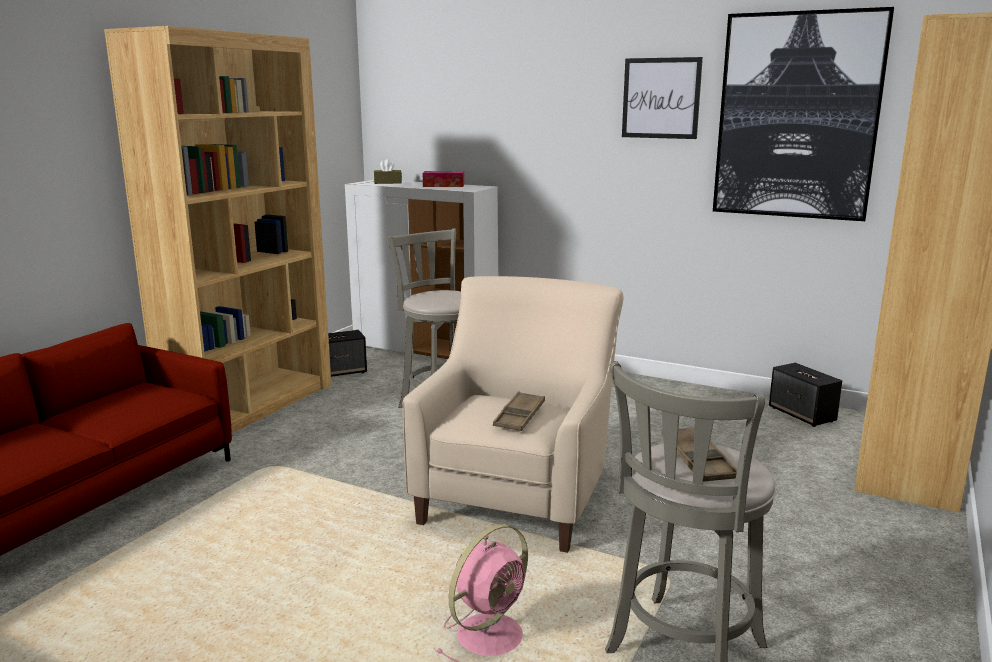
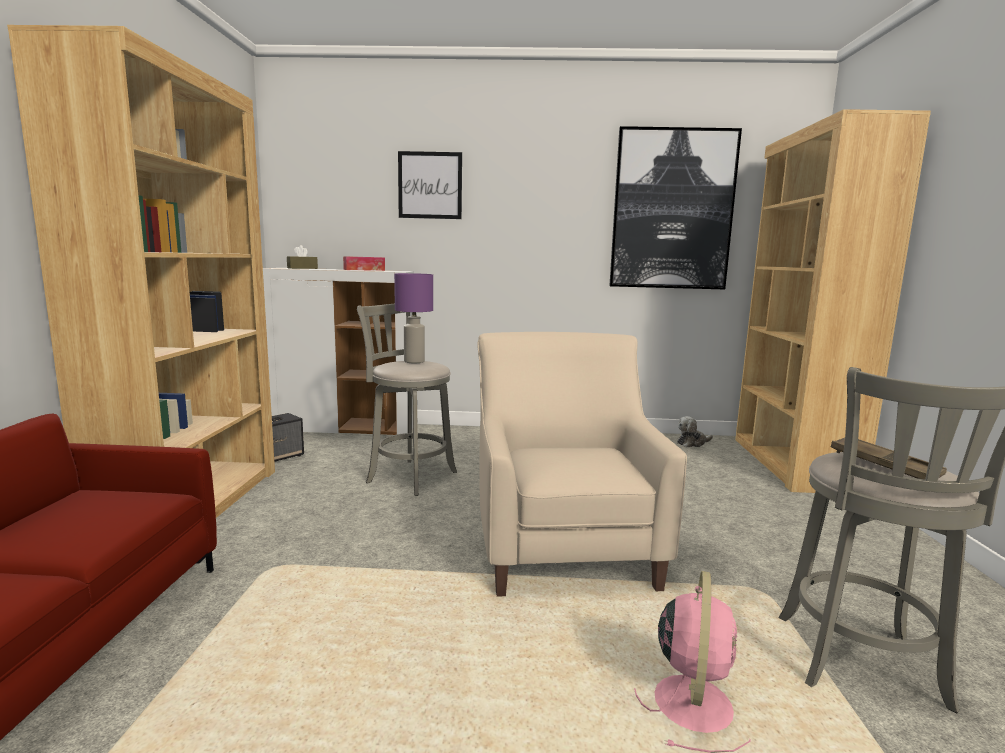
camera: 25 degrees left, 5 degrees down
brown tray [493,392,545,431] -> none
picture [622,57,703,139] -> picture moved to [398,151,462,219]
speaker [769,363,842,427] -> plush toy [677,416,713,447]
none -> purple table lamp [394,273,433,363]

